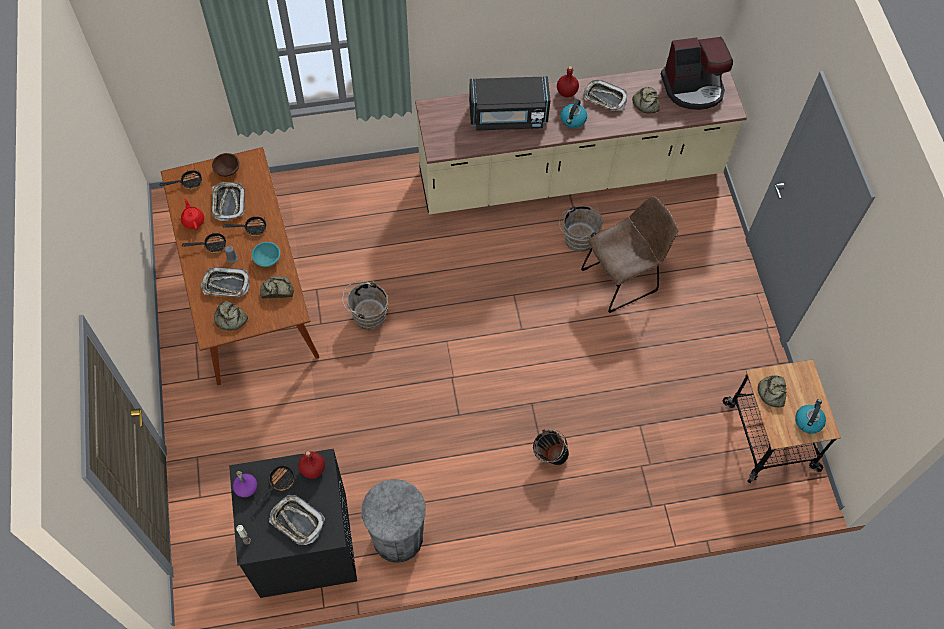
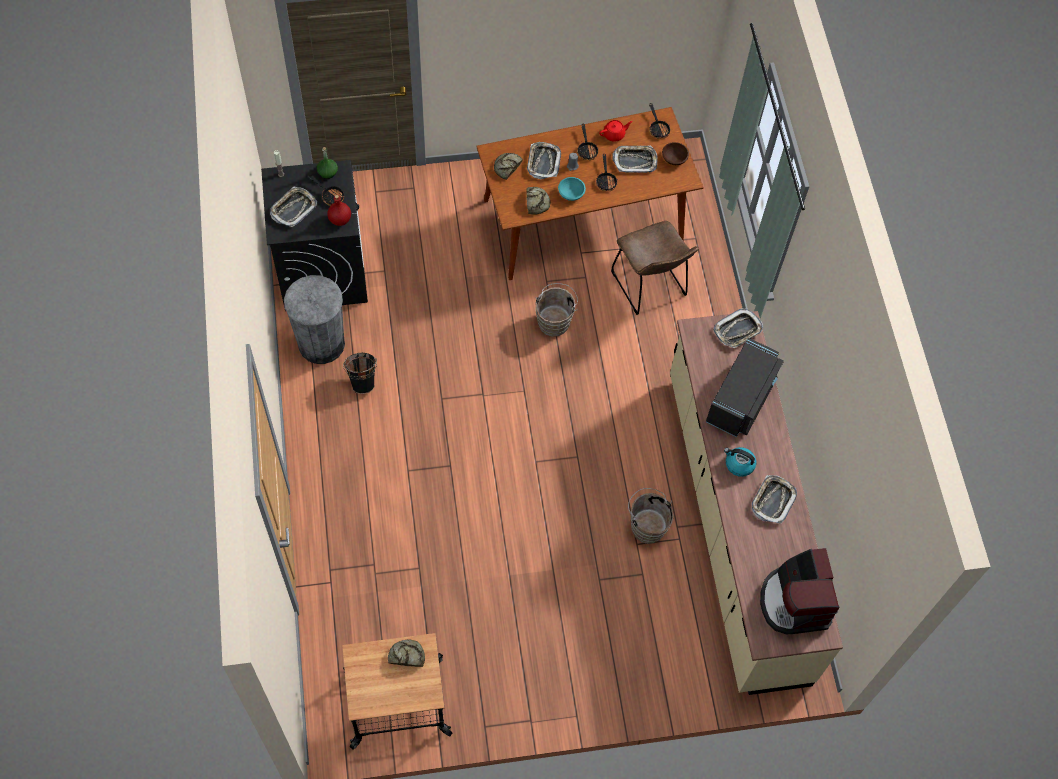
camera: 90 degrees right, 0 degrees up
purple bottle [233,471,257,497] -> green bottle [317,147,338,179]
black microwave [469,76,550,131] -> black microwave turned 150 degrees counterclockwise [706,338,784,437]
black bucket [533,429,569,465] -> black bucket moved to [343,353,377,394]
red bottle [557,66,579,97] -> none
brown chair [581,196,678,313] -> brown chair moved to [611,221,699,315]
bread [632,87,660,114] -> none
kettle [795,399,826,434] -> none
none -> tray [713,308,763,348]

